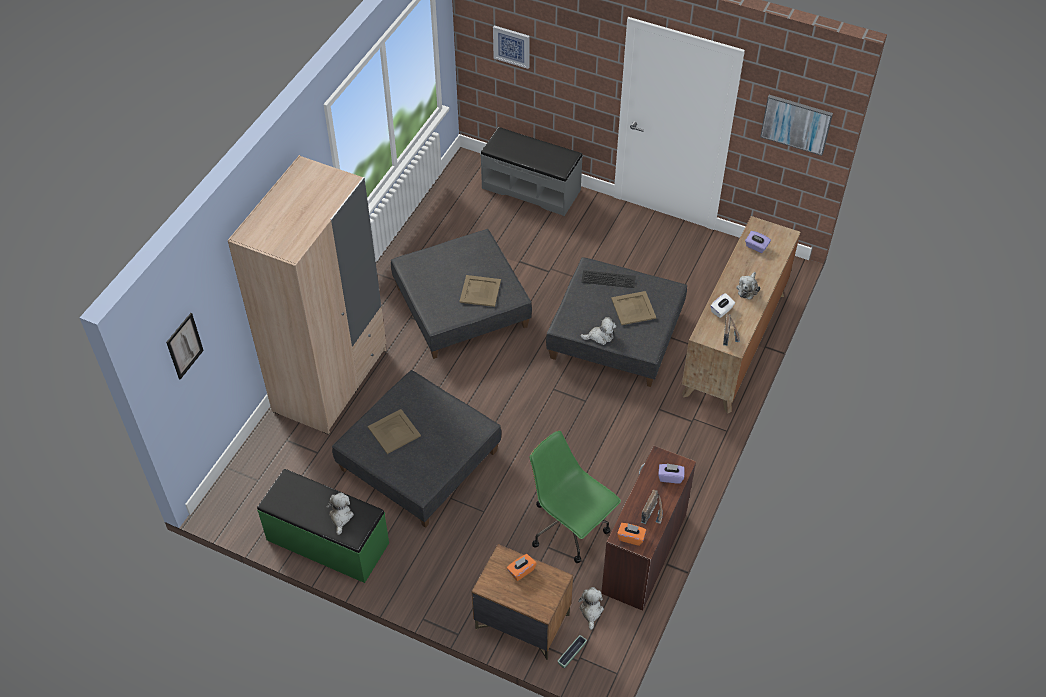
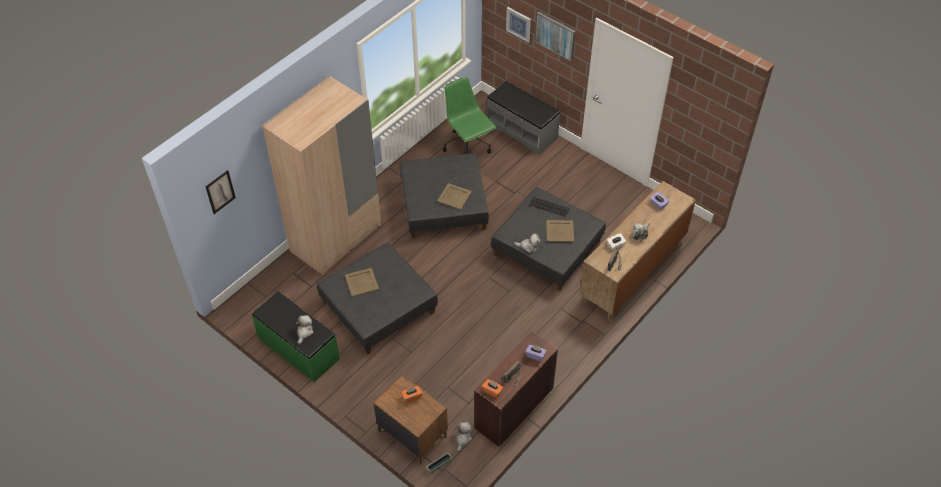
camera: 15 degrees right, 0 degrees up
green office chair [530,431,621,563] -> green office chair moved to [443,77,496,154]
picture [760,95,833,156] -> picture moved to [535,12,576,62]

